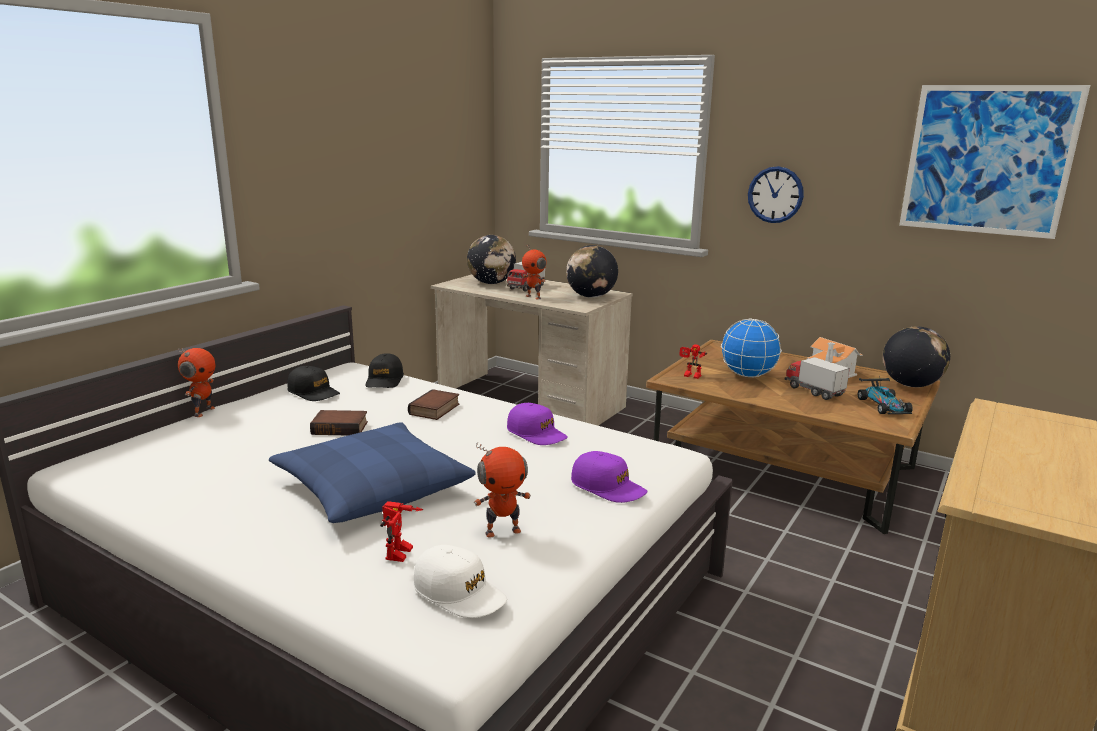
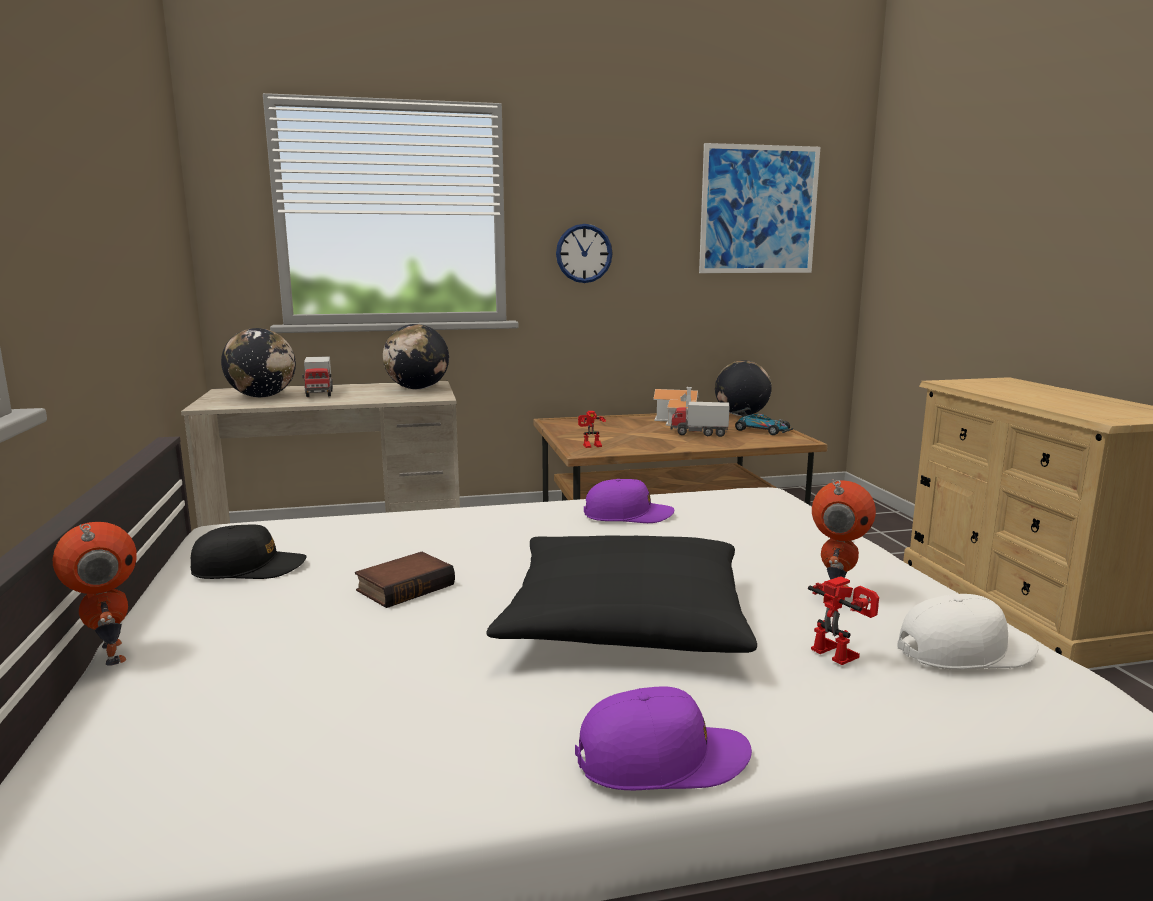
camera: 45 degrees left, 5 degrees down
blue pillow [269,422,476,523] -> black pillow [487,536,757,653]
black cap [366,353,404,388] -> none
book [408,389,460,420] -> none
toy robot [522,245,547,300] -> none
purple cap [571,451,647,503] -> purple cap moved to [575,686,752,790]
globe [721,319,782,377] -> none

